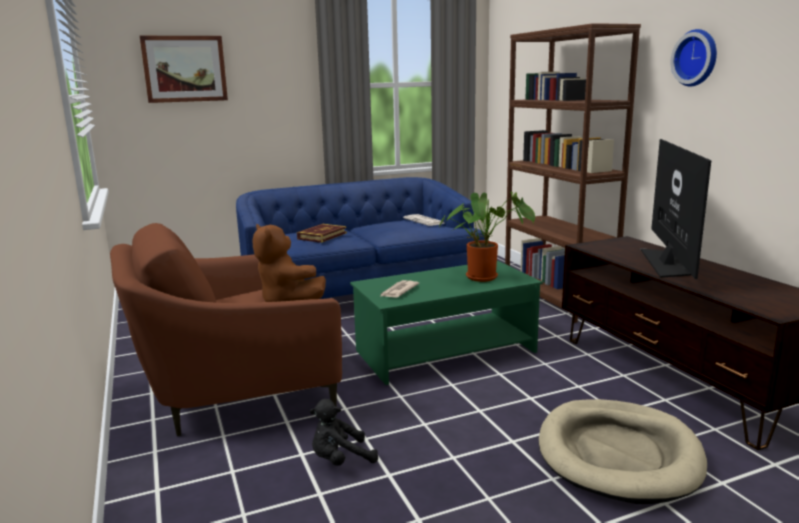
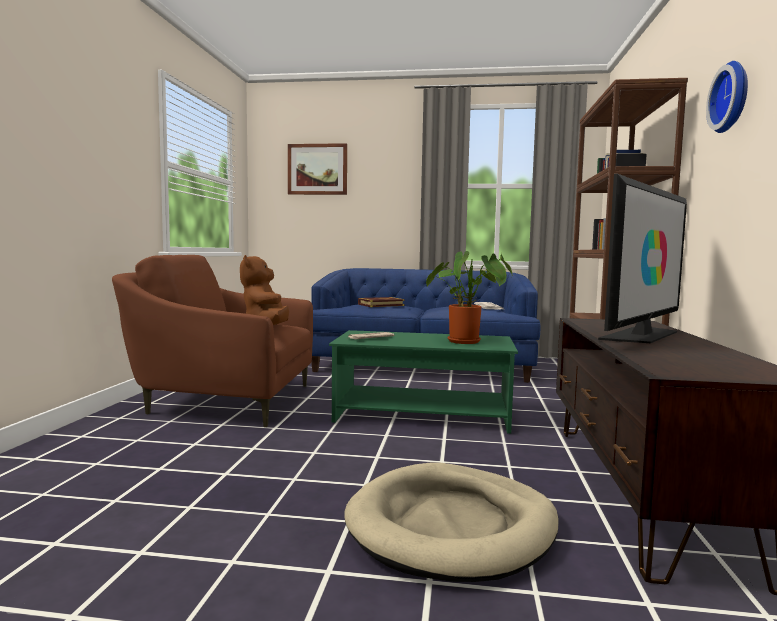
camera: 30 degrees right, 10 degrees down
black plush toy [310,399,378,466] -> none

